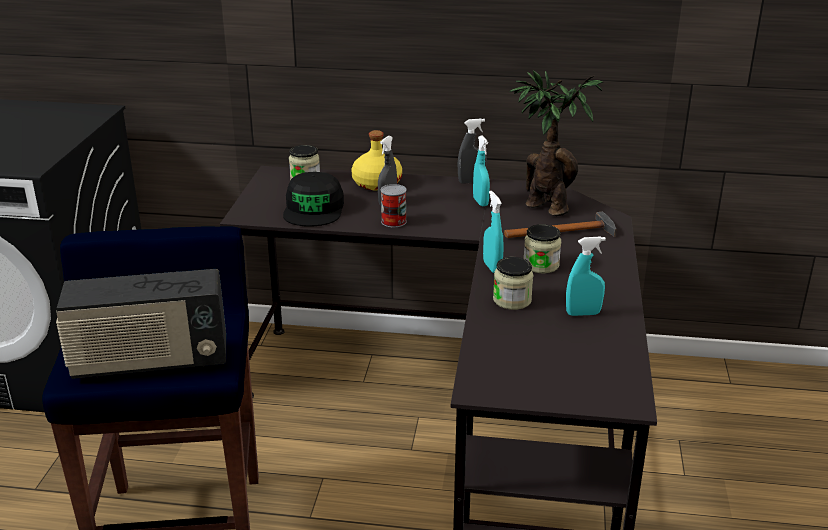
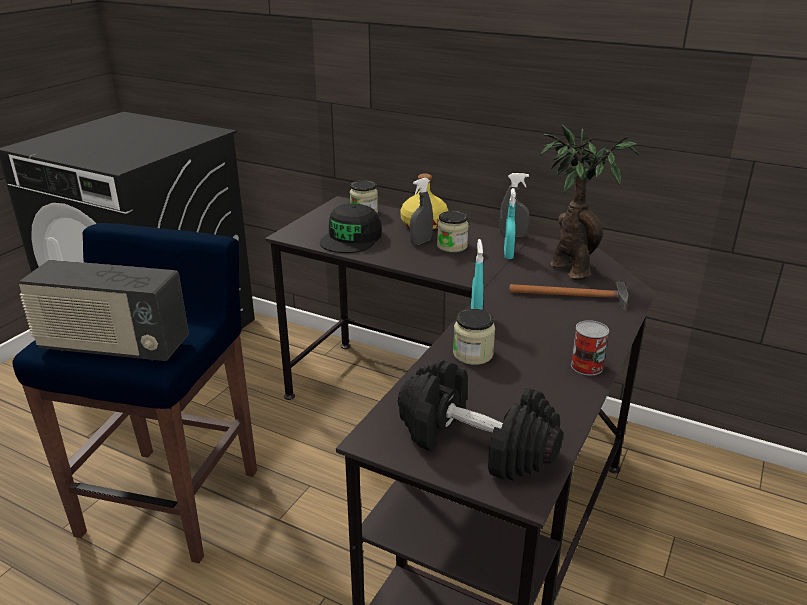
camera: 20 degrees right, 0 degrees up
can [381,184,407,227] -> can moved to [571,320,609,375]
jar [524,224,561,273] -> jar moved to [437,211,469,252]
turquoise spray bottle [566,237,606,316] -> none
none -> black dumbbell [398,360,563,481]

